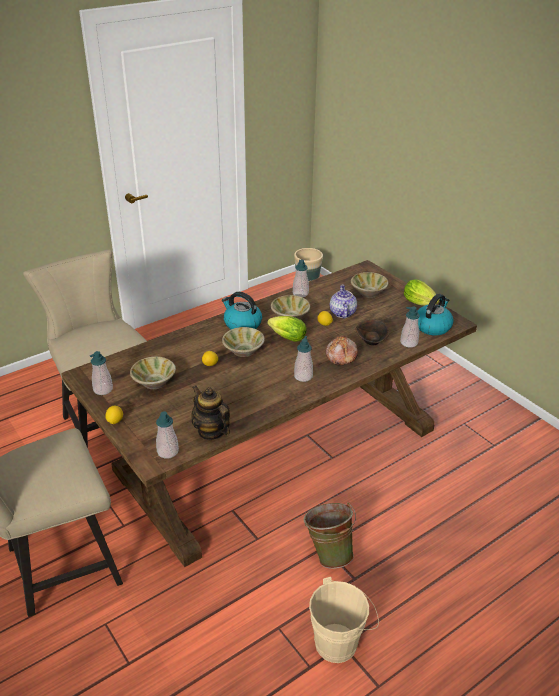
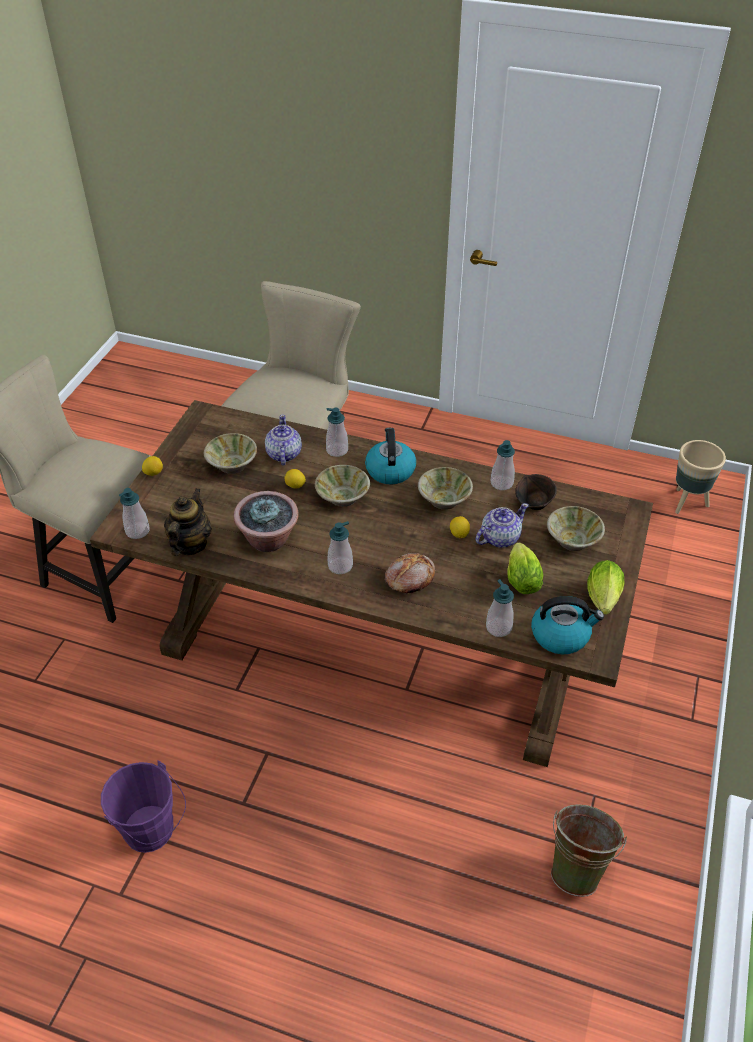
camera: 55 degrees right, 10 degrees up
soap dispenser [90,351,113,395] -> soap dispenser moved to [326,408,348,457]
lettuce [268,316,306,342] -> lettuce moved to [507,542,543,594]
green bucket [304,502,356,569] -> green bucket moved to [551,804,627,897]
beige bucket [309,577,379,663] -> purple bucket [101,760,186,853]
brown bowl [356,319,389,345] -> brown bowl moved to [515,474,557,510]
none -> potted plant [234,491,299,552]
none -> teapot [265,414,302,465]

